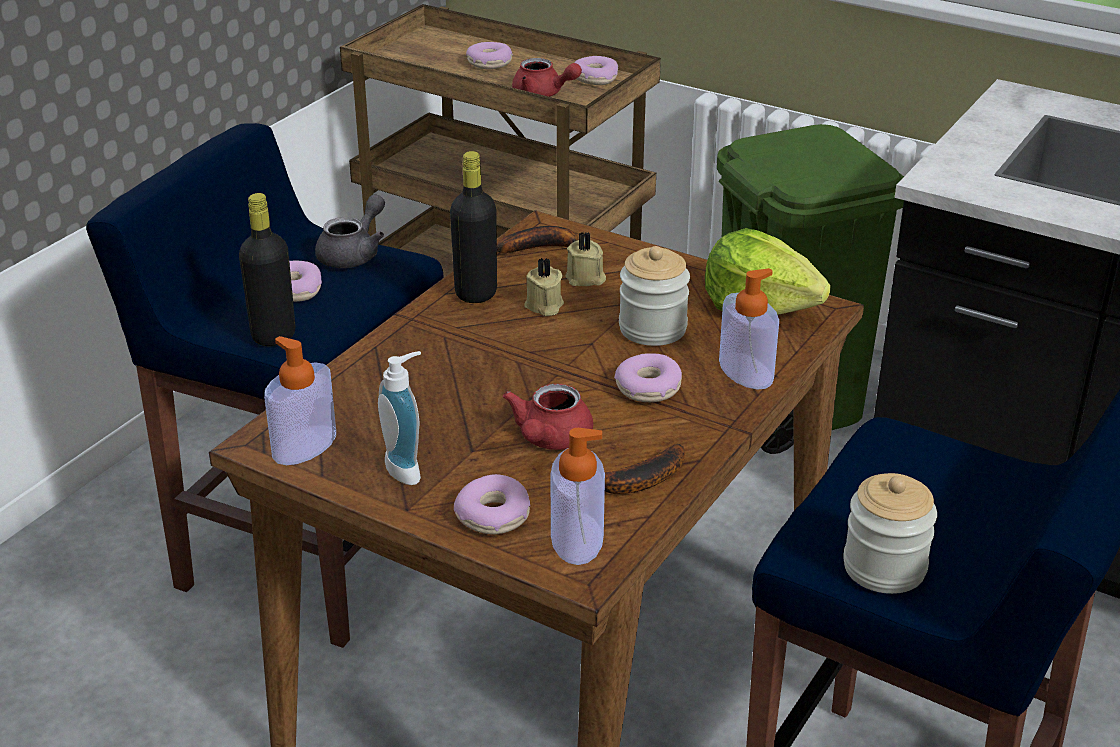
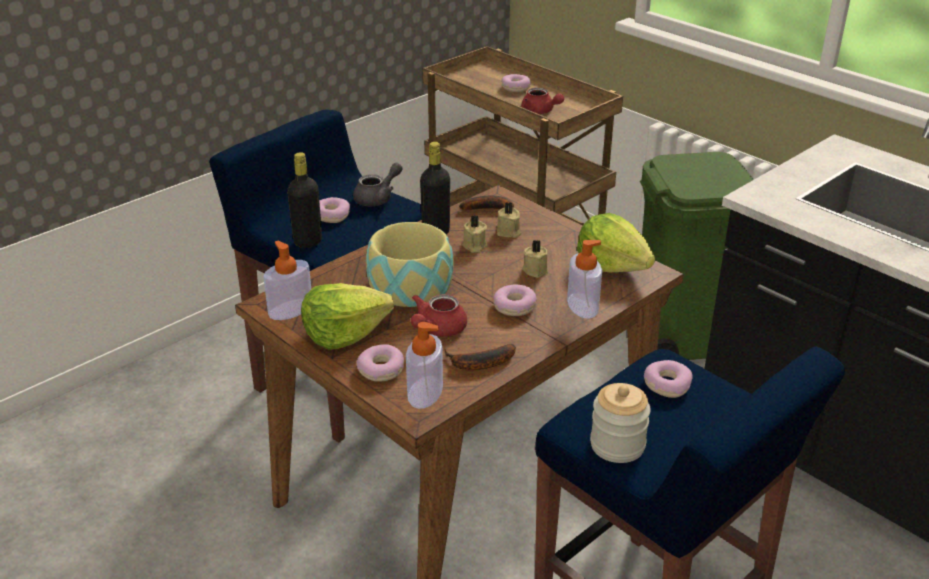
camera: 15 degrees right, 0 degrees up
soap dispenser [378,351,421,485] -> lettuce [301,283,394,350]
donut [574,56,618,85] -> donut moved to [644,360,693,398]
jar [619,246,690,346] -> beige candle [522,240,548,278]
none -> bowl [366,222,454,307]

